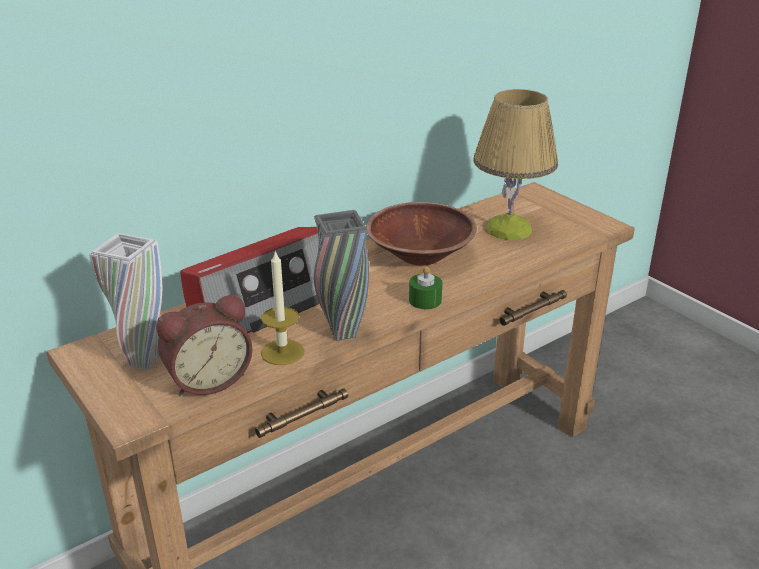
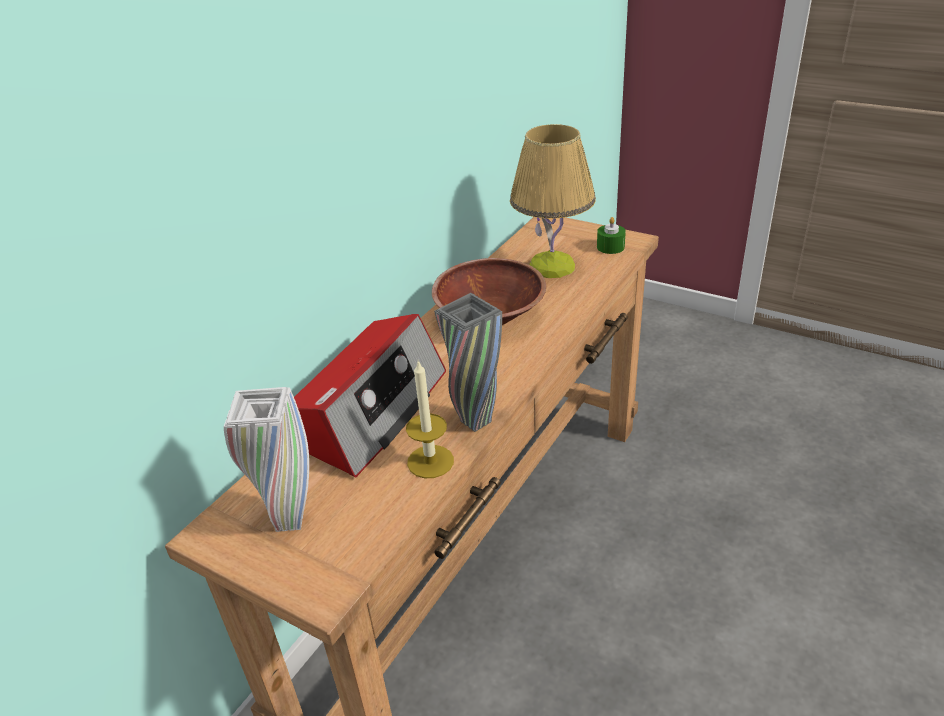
camera: 20 degrees left, 5 degrees up
alarm clock [156,295,252,396] -> none
green candle [409,266,442,309] -> green candle moved to [597,217,626,254]

